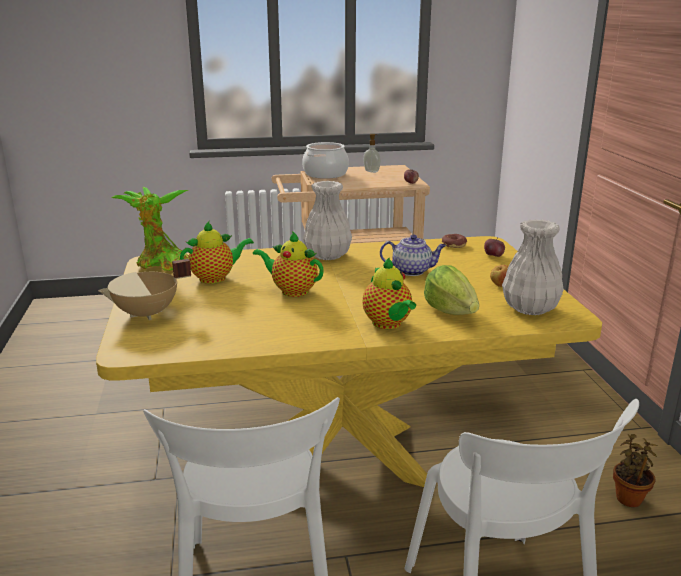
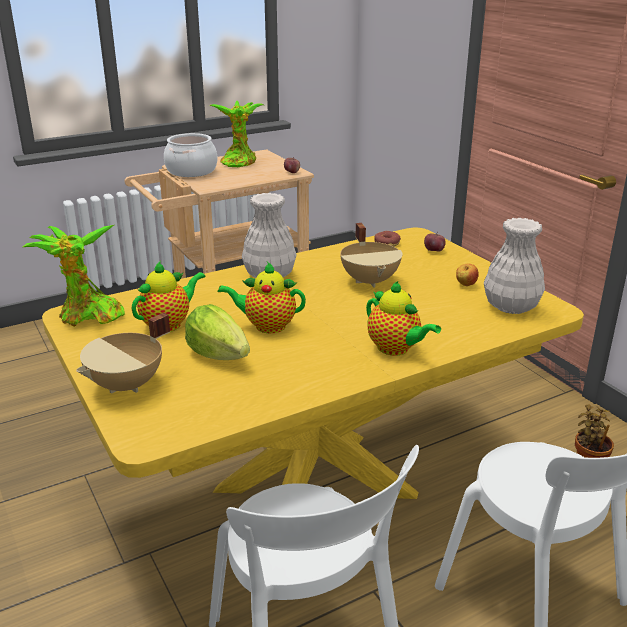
camera: 20 degrees left, 5 degrees up
soap dispenser [363,134,381,173] -> potted plant [209,101,264,167]
teapot [380,234,446,276] -> beige cooking pot [340,223,402,288]
lettuce [424,265,479,315] -> lettuce moved to [185,304,250,360]

